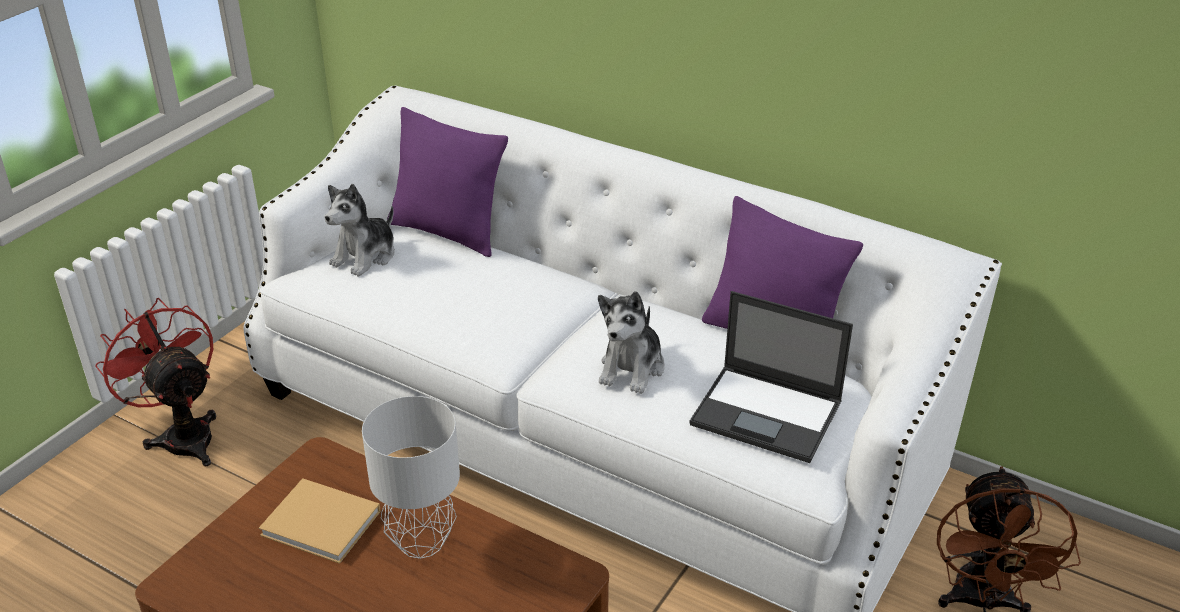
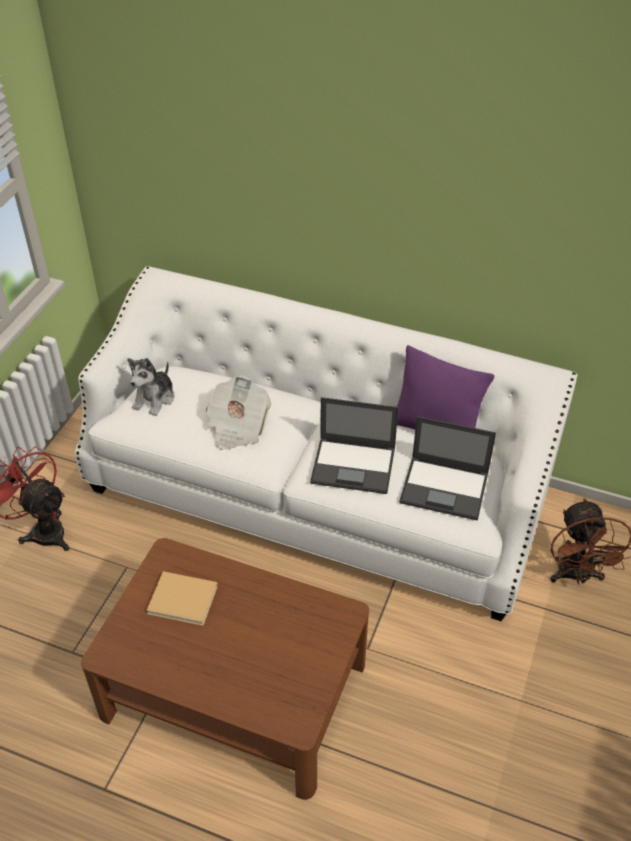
camera: 10 degrees left, 10 degrees up
grey table lamp [362,396,460,559] -> none
purple pillow [387,107,508,257] -> none
plush toy [598,291,665,394] -> laptop [310,397,398,494]
none -> newspaper [206,375,271,450]

